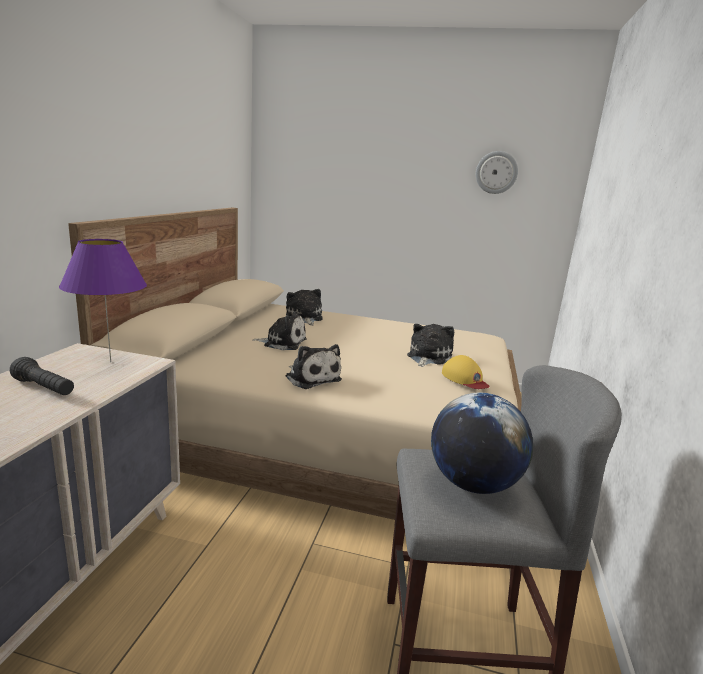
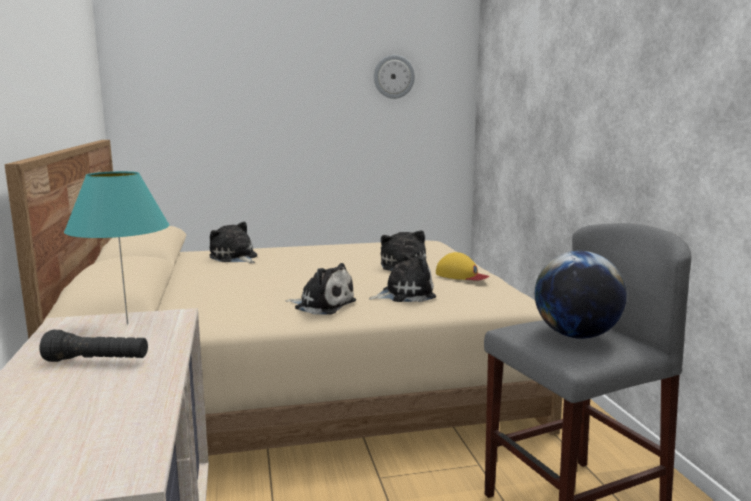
camera: 25 degrees left, 5 degrees down
purple table lamp [59,239,147,362] -> turquoise table lamp [64,171,169,325]
plush toy [252,311,306,350] -> plush toy moved to [369,253,436,302]

